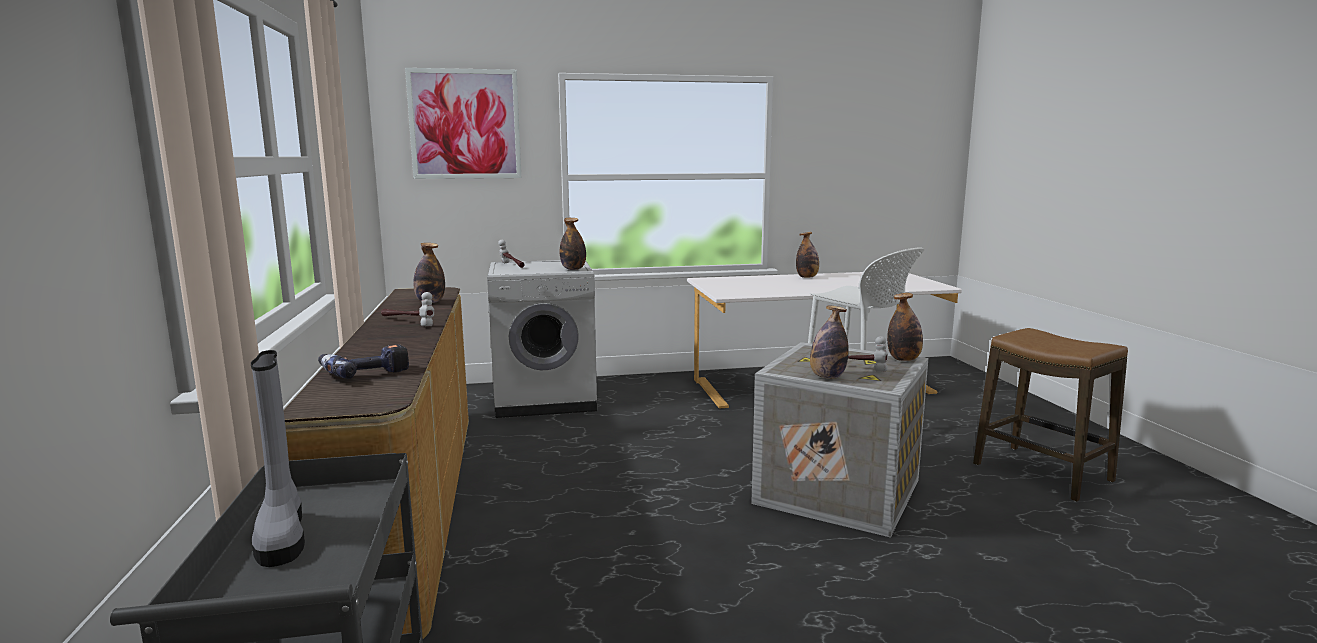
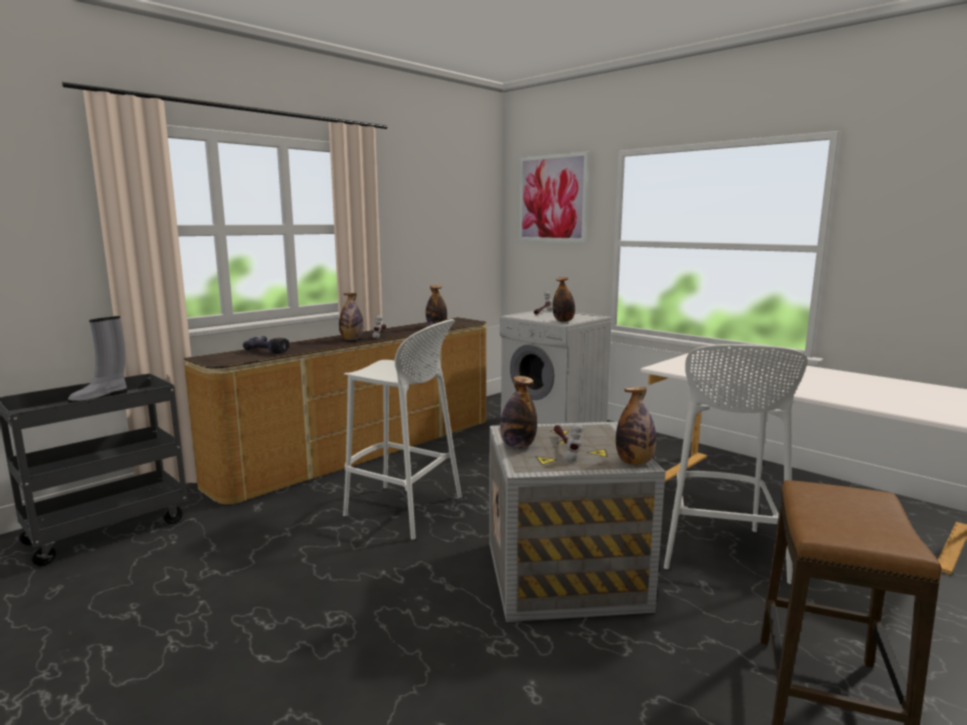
camera: 55 degrees right, 0 degrees up
bottle [796,232,819,278] -> bottle moved to [339,293,364,340]
none -> white stool [343,319,462,540]

